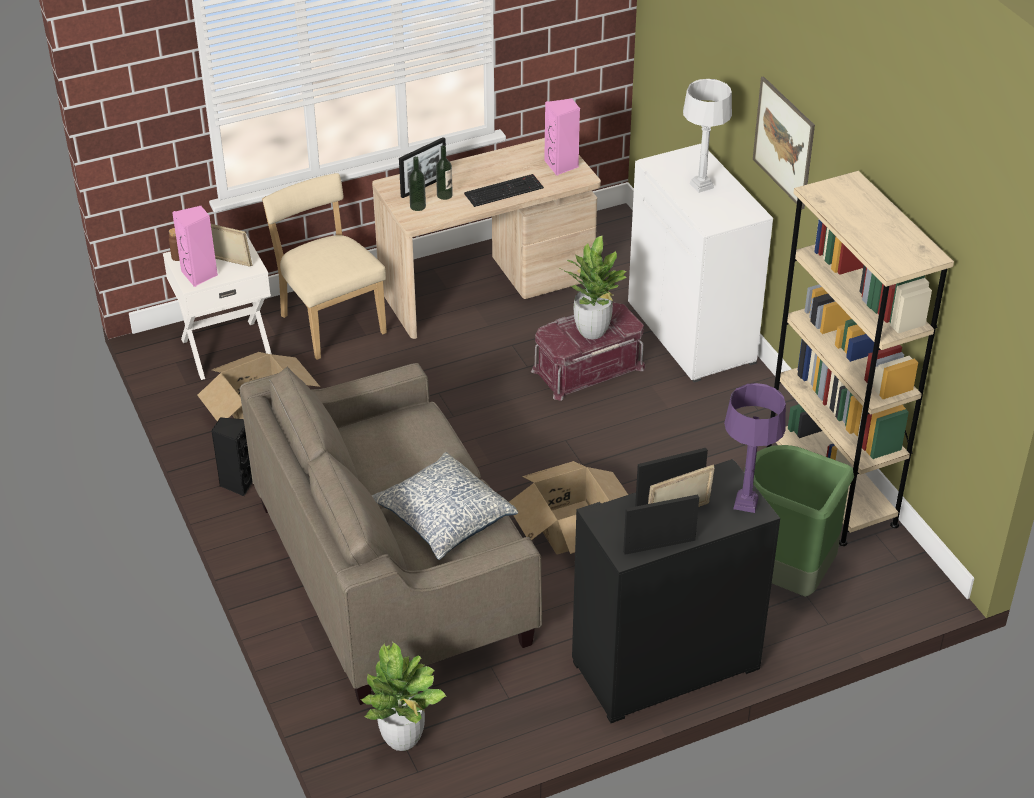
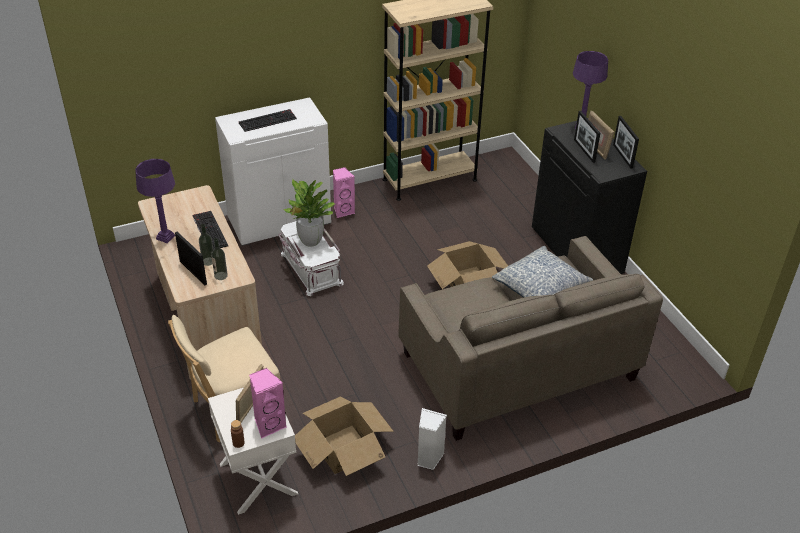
camera: 90 degrees left, 0 degrees up
black speaker [211,417,253,497] -> white speaker [417,408,447,470]
potted plant [360,642,447,751] -> none
red storage box [531,303,646,401] -> white storage box [278,221,344,296]
pink speaker [544,99,580,176] -> pink speaker moved to [333,167,355,218]
grey table lamp [683,79,732,193] -> keyboard [239,109,297,132]
green trash can [744,445,854,597] -> none
picture [753,76,815,209] -> none
none -> purple table lamp [135,159,175,243]

